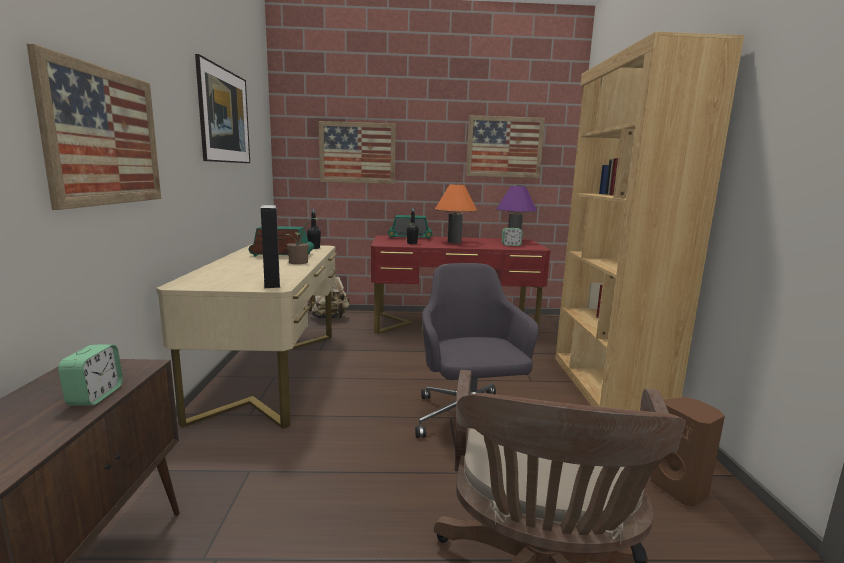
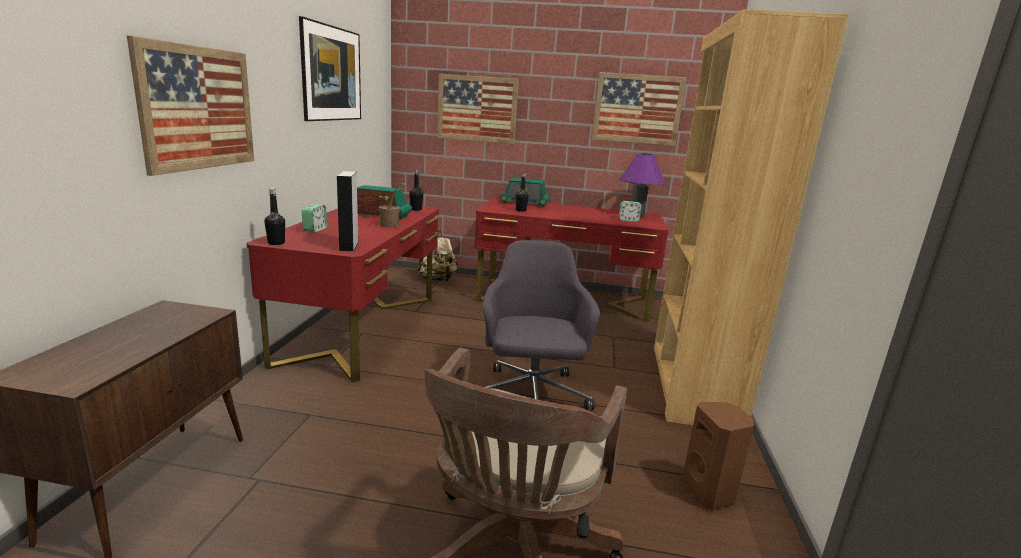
camera: 10 degrees right, 5 degrees up
alarm clock [58,344,123,405] -> alarm clock moved to [301,204,327,232]
beige desk [156,244,337,429] -> red desk [247,206,440,382]
orange table lamp [435,184,477,243] -> none
none -> black bottle [264,188,285,245]

